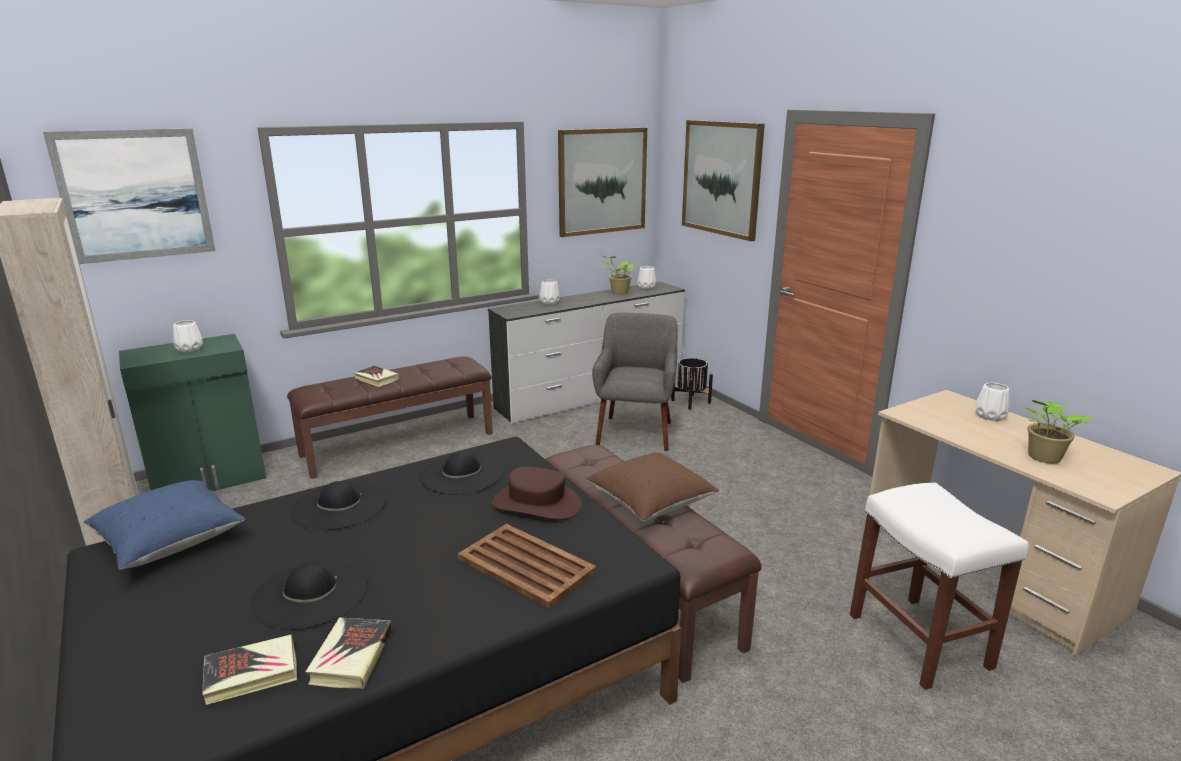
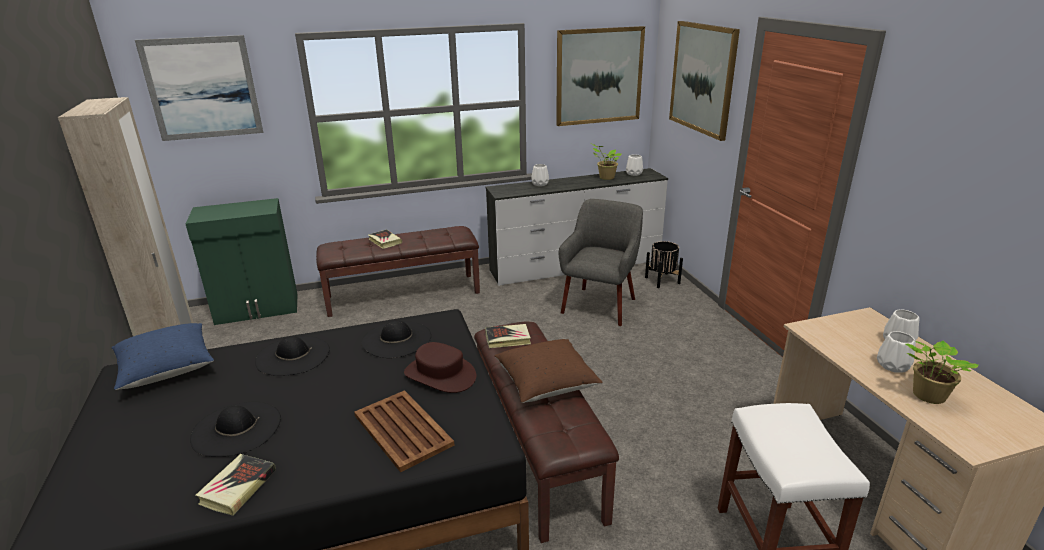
camera: 15 degrees right, 5 degrees up
white vase [173,320,203,353] -> white vase moved to [877,331,916,373]
book [202,635,297,705] -> book moved to [485,324,531,348]

